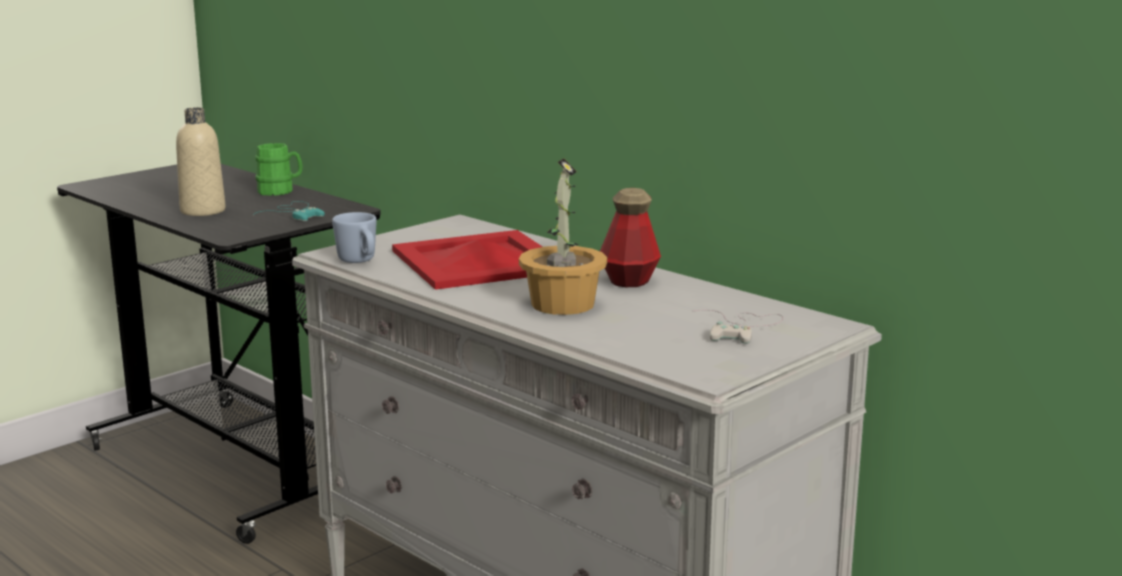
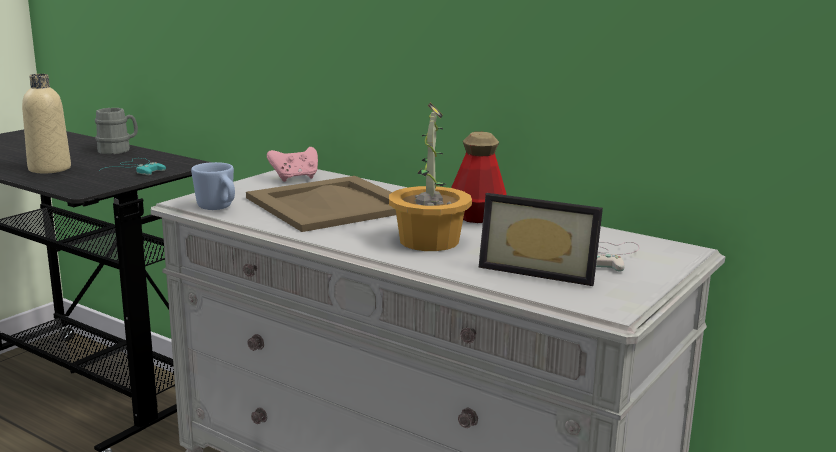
camera: 10 degrees left, 0 degrees up
green mug [255,143,303,196] -> grey mug [95,108,138,154]
red tray [392,230,543,290] -> beige tray [246,176,396,232]
none -> pink game controller [267,147,318,182]
none -> picture frame [478,193,603,286]

